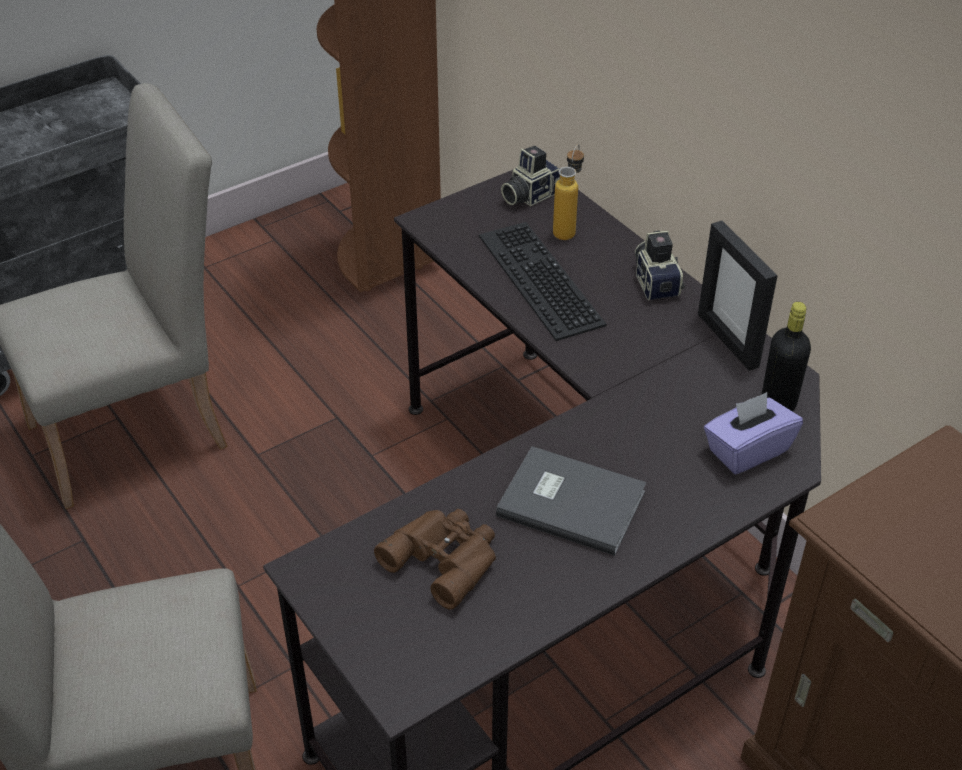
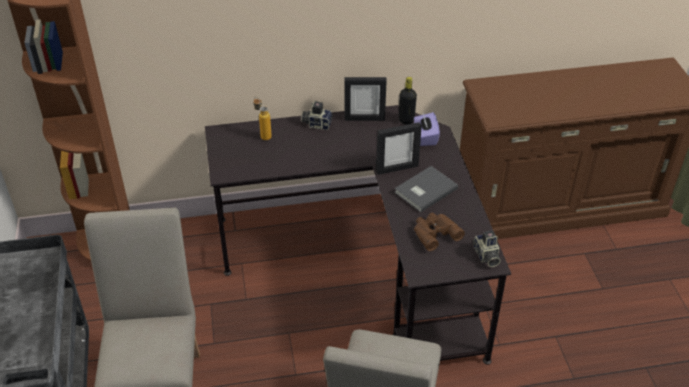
camera: 65 degrees left, 0 degrees up
keyboard [479,222,607,341] -> none
camera [501,146,560,206] -> camera moved to [473,231,501,267]
none -> picture frame [376,122,422,175]

